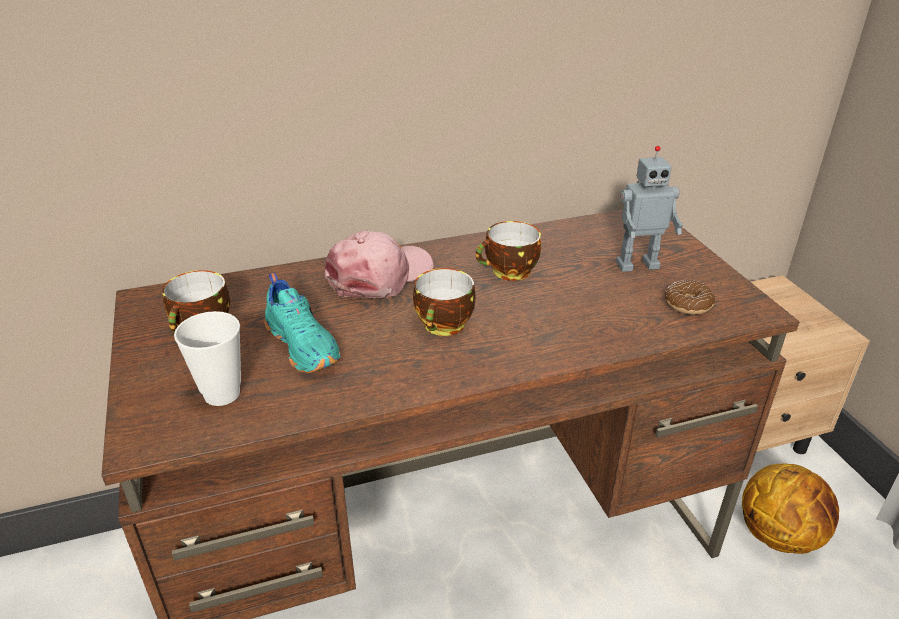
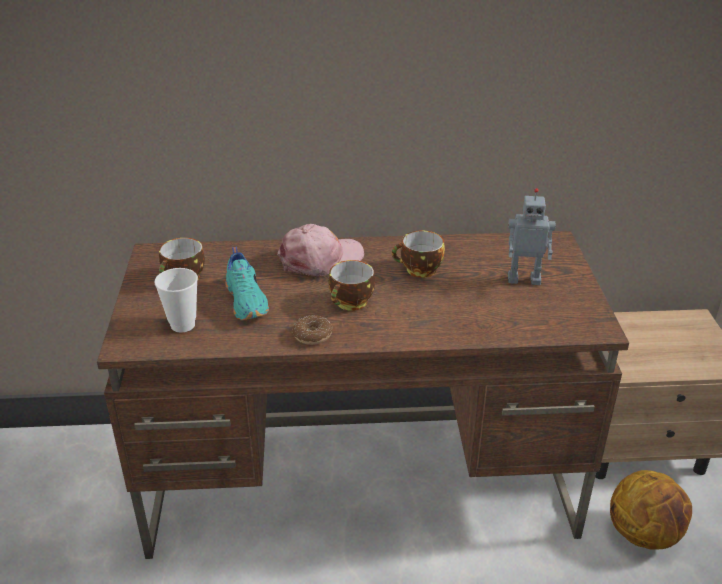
camera: 15 degrees right, 0 degrees up
donut [665,280,715,315] -> donut moved to [292,315,332,345]

